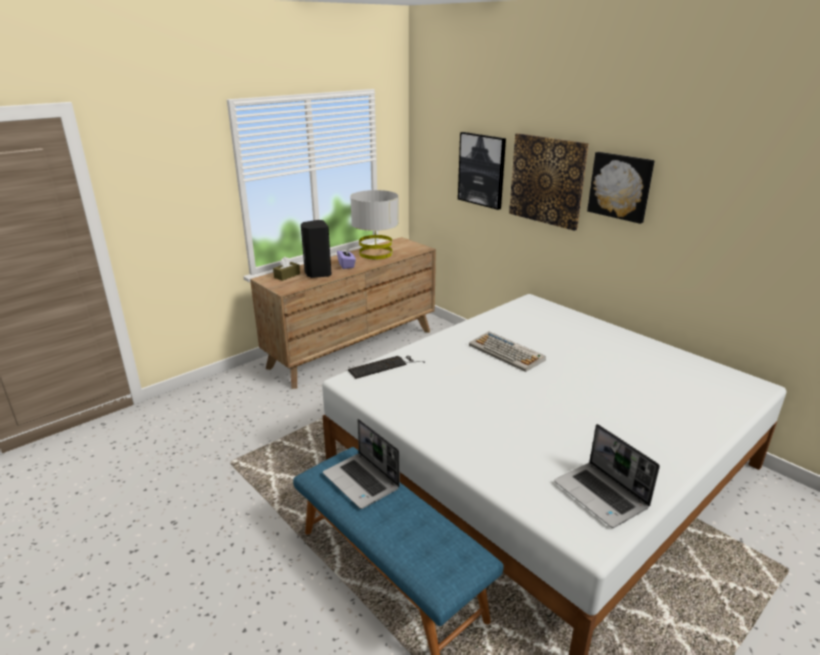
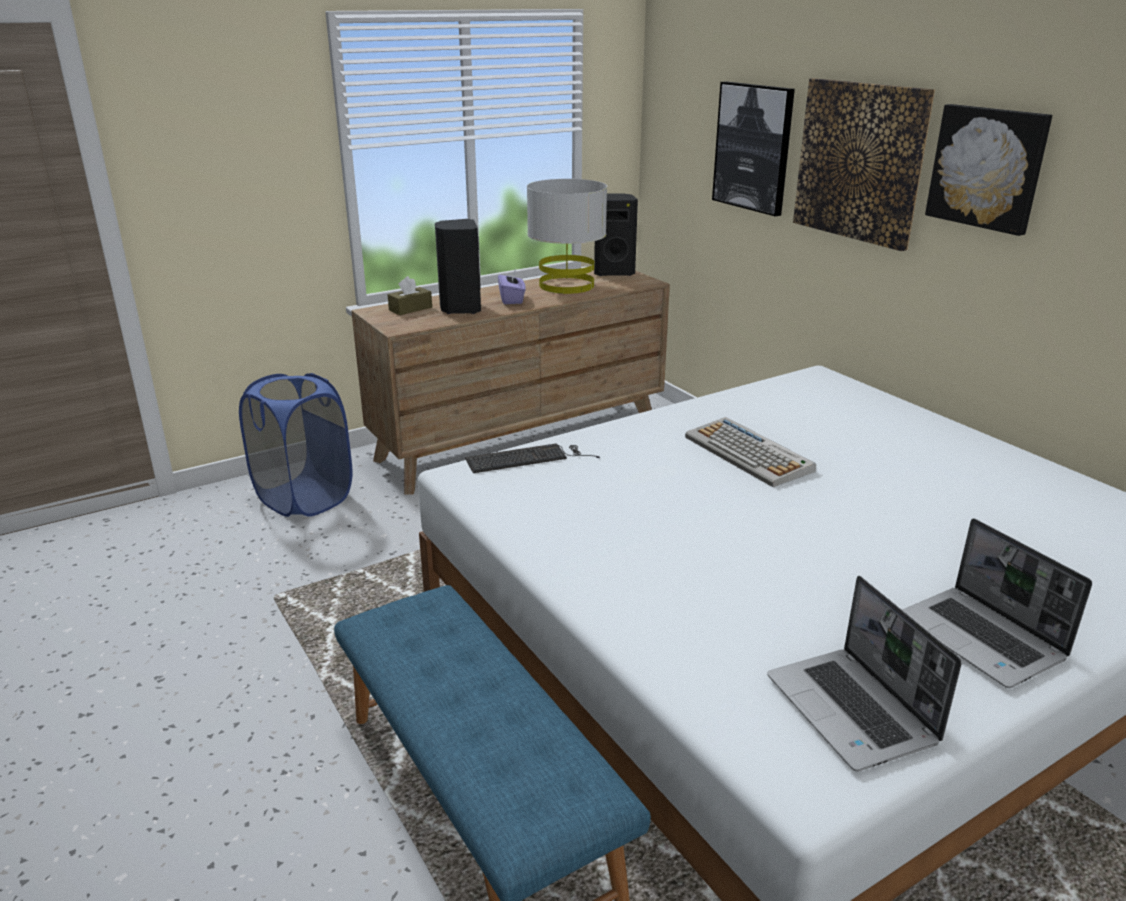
camera: 10 degrees right, 0 degrees up
laptop [323,419,400,509] -> laptop moved to [902,518,1092,688]
none -> blue laundry basket [239,373,353,517]
none -> black speaker [594,193,638,276]

